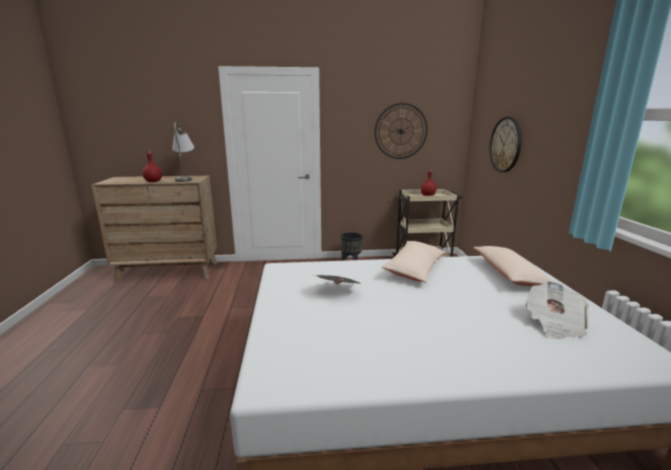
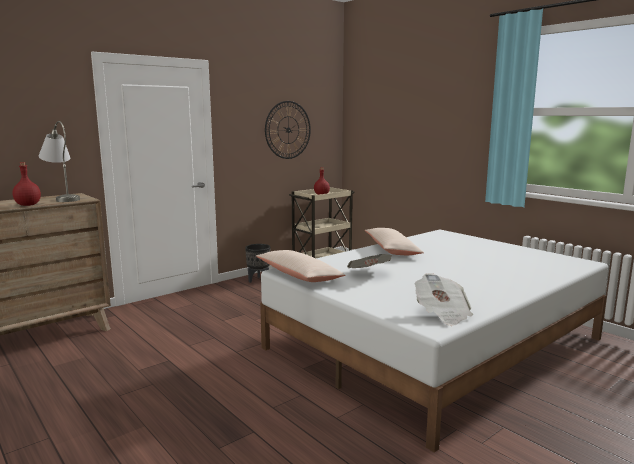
camera: 35 degrees left, 5 degrees down
beige pillow [473,246,552,287] -> beige pillow moved to [256,250,345,282]
wall clock [490,117,522,172] -> none
newspaper [525,281,589,339] -> newspaper moved to [415,273,473,326]

